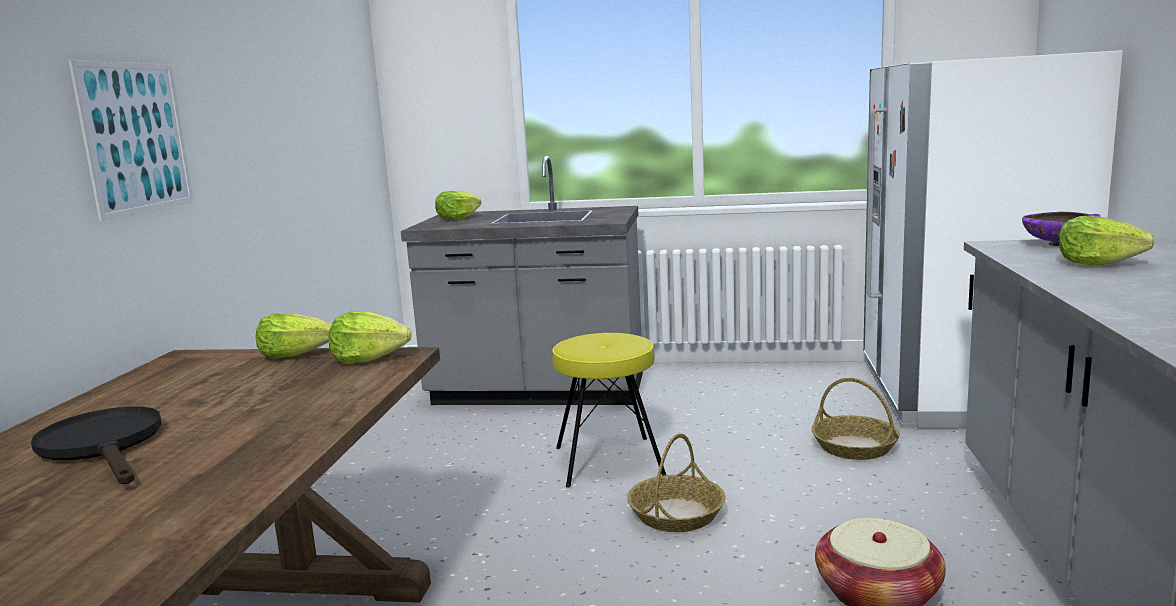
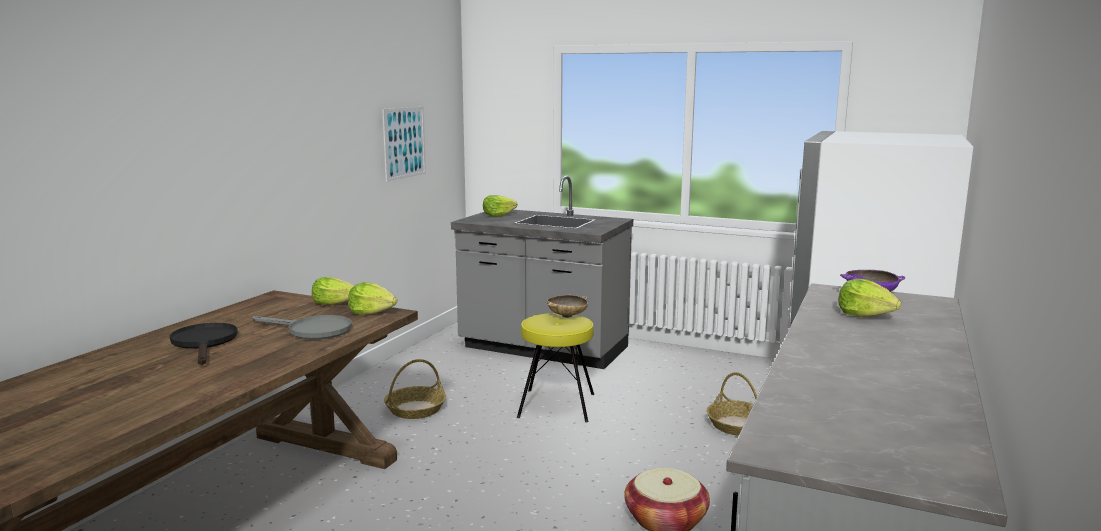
camera: 15 degrees right, 0 degrees up
picture [68,60,194,221] -> picture moved to [382,107,426,181]
basket [627,433,726,532] -> basket moved to [384,359,446,419]
none -> grey frying pan [253,315,352,340]
none -> beige bowl [547,295,588,318]

